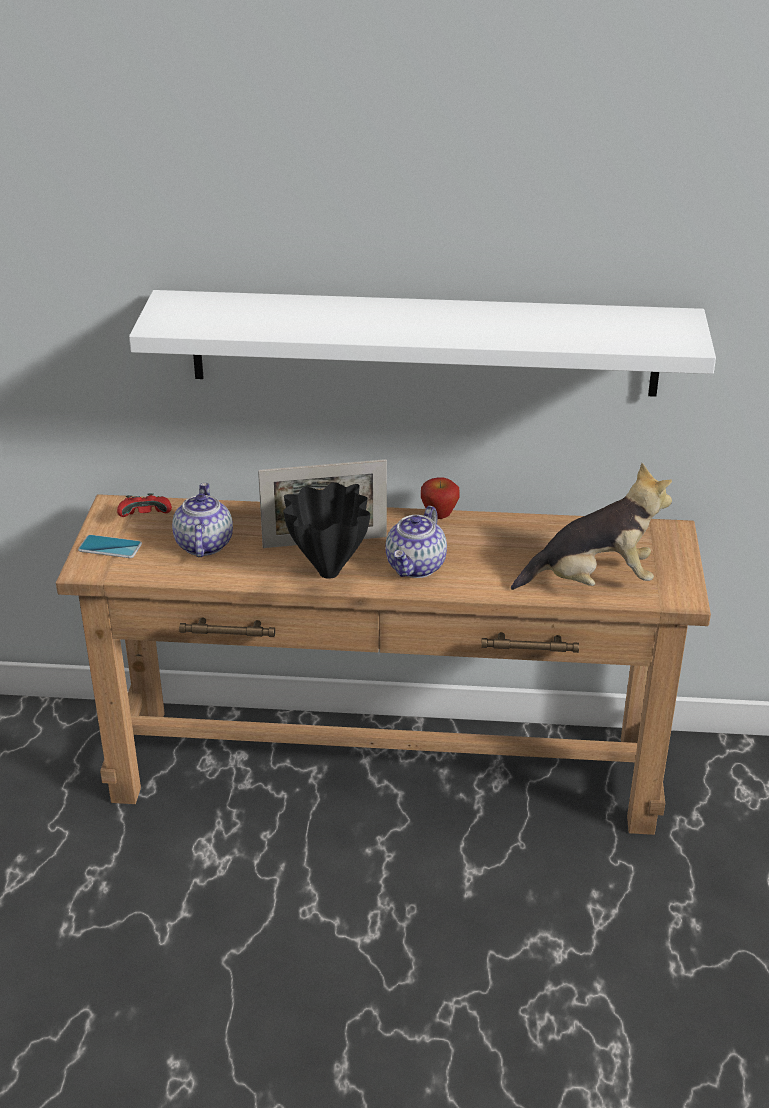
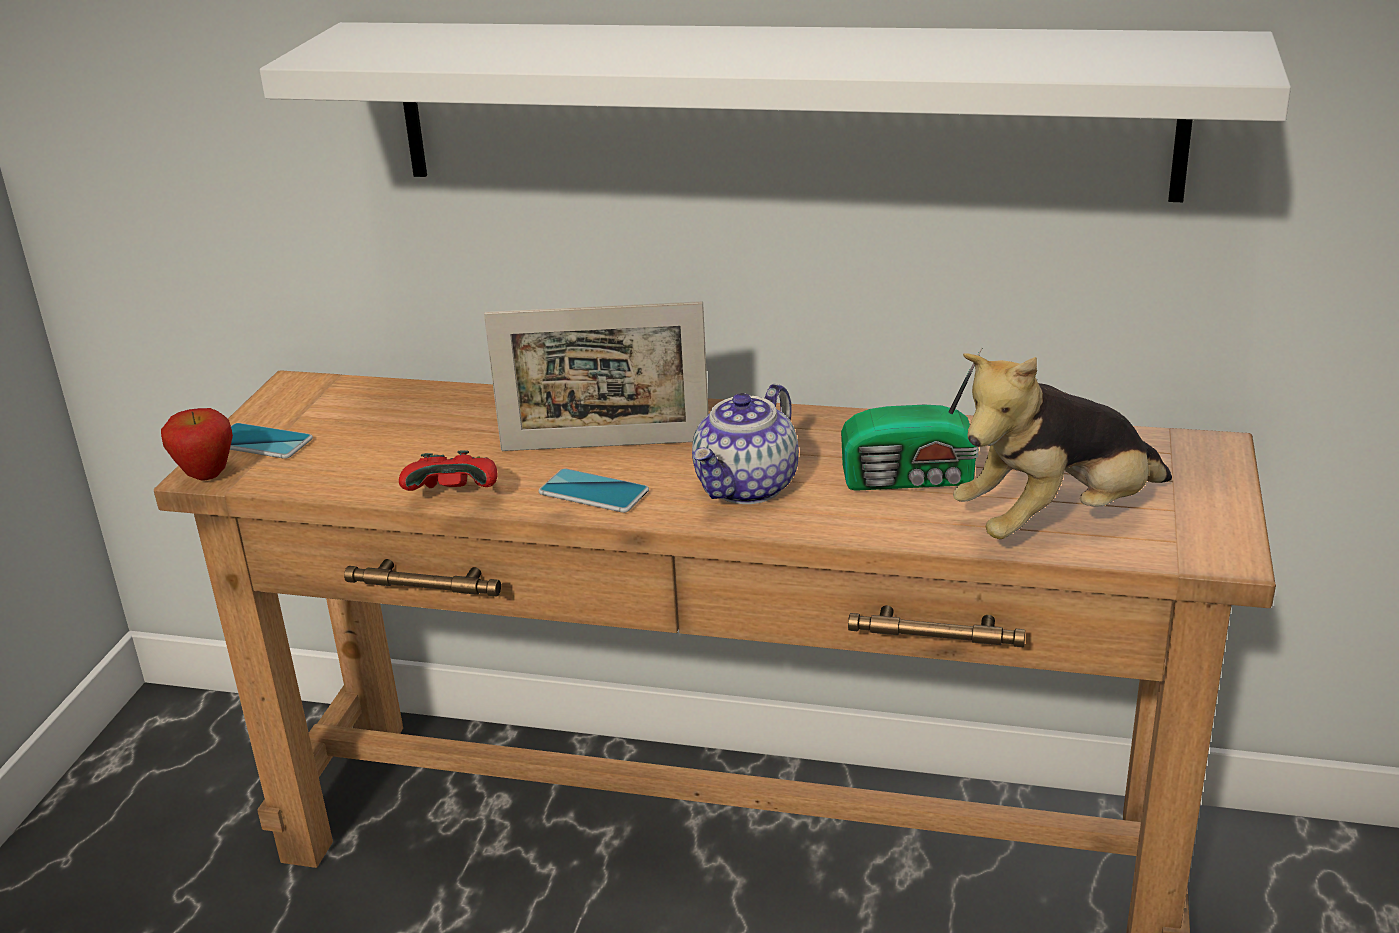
camera: 10 degrees right, 5 degrees down
red game controller [117,493,172,517] -> red game controller moved to [399,450,498,491]
teapot [172,483,233,557] -> none
black vase [283,483,370,579] -> phone [539,469,649,513]
apple [421,477,460,519] -> apple moved to [161,408,233,481]
plush toy [511,463,672,590] -> plush toy turned 150 degrees clockwise [953,353,1172,539]
none -> radio [841,347,982,491]

